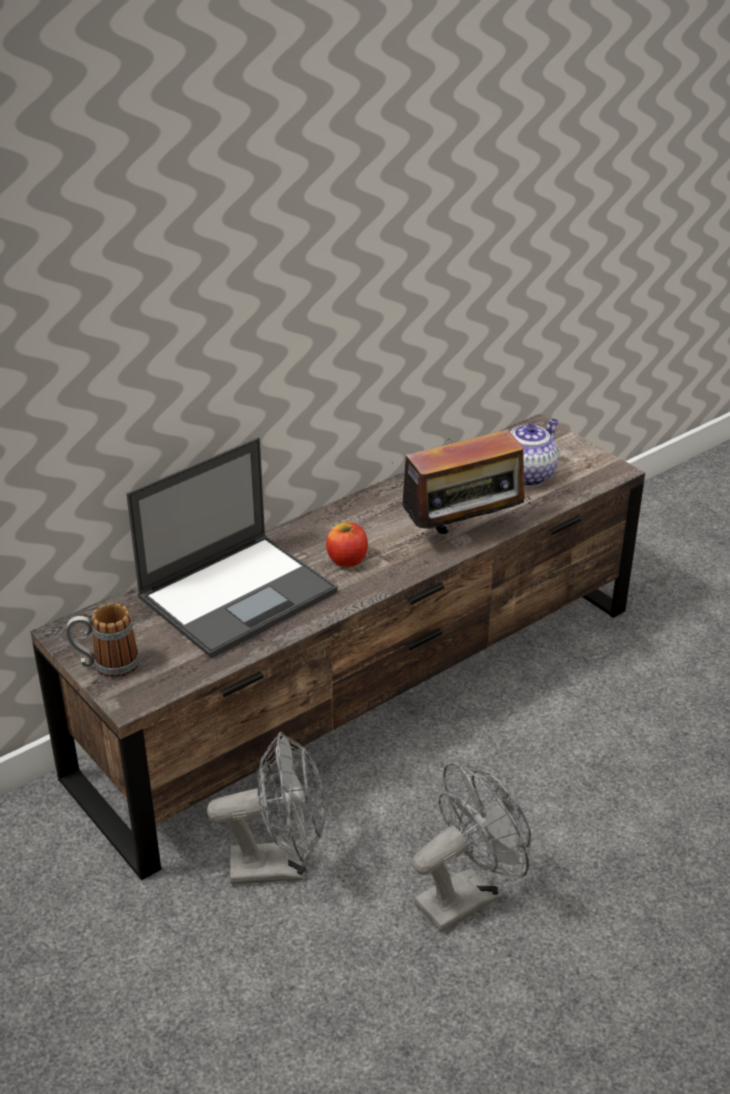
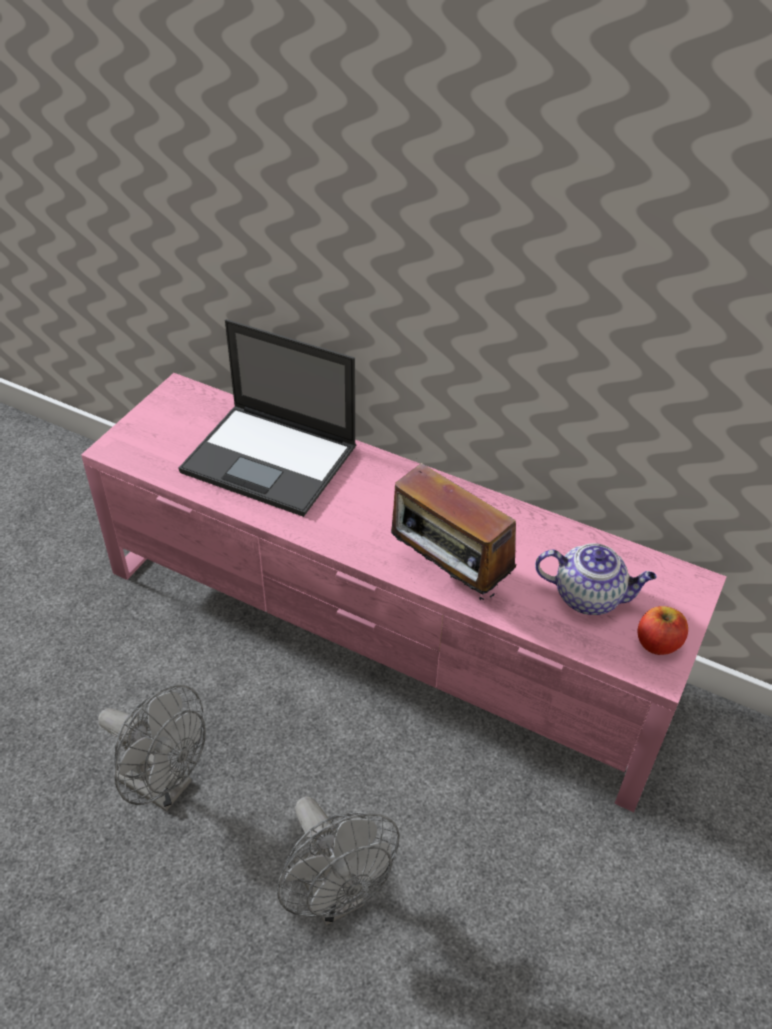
camera: 65 degrees right, 10 degrees up
brown tv stand [30,414,645,881] -> pink tv stand [81,373,727,812]
mug [66,603,140,678] -> none
grey fan [207,732,325,885] -> grey fan moved to [277,797,400,926]
apple [326,522,368,567] -> apple moved to [637,606,688,655]

